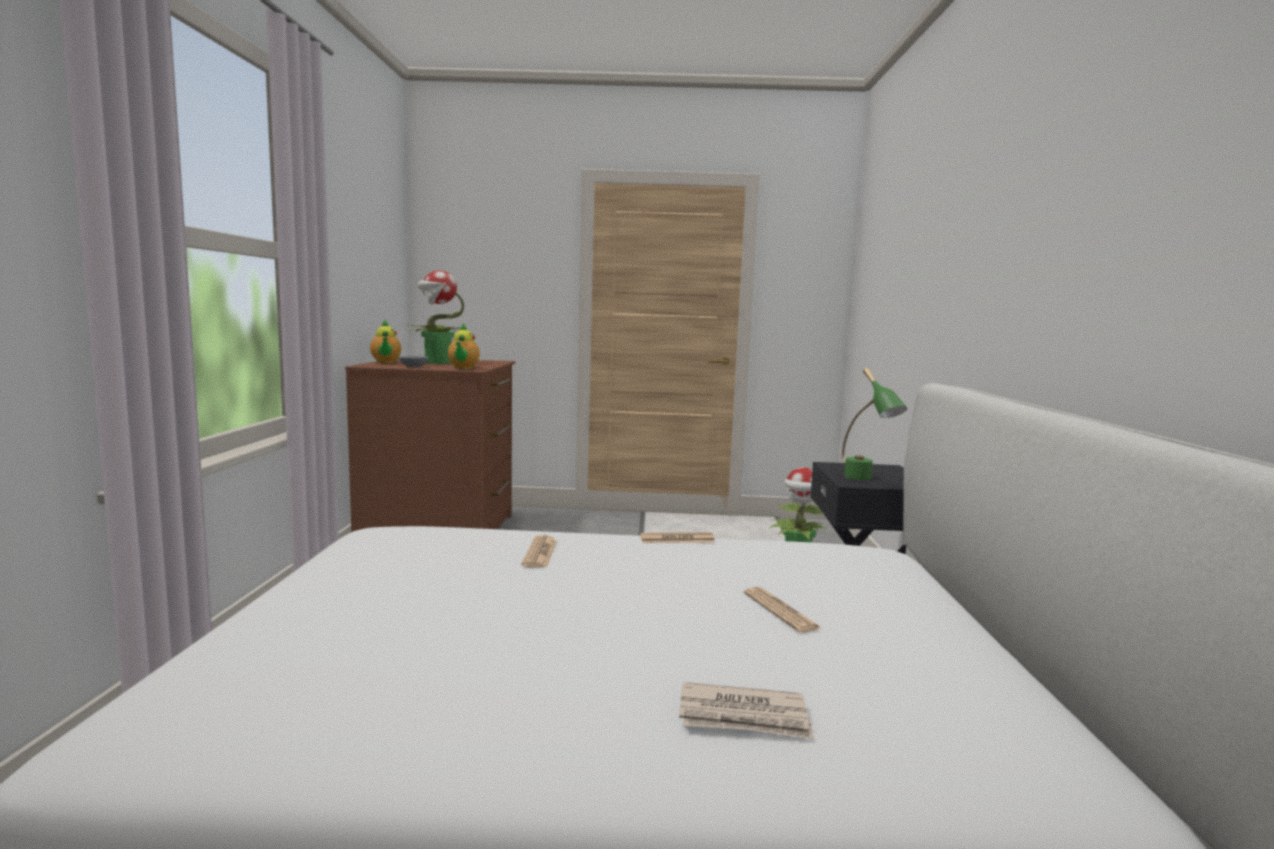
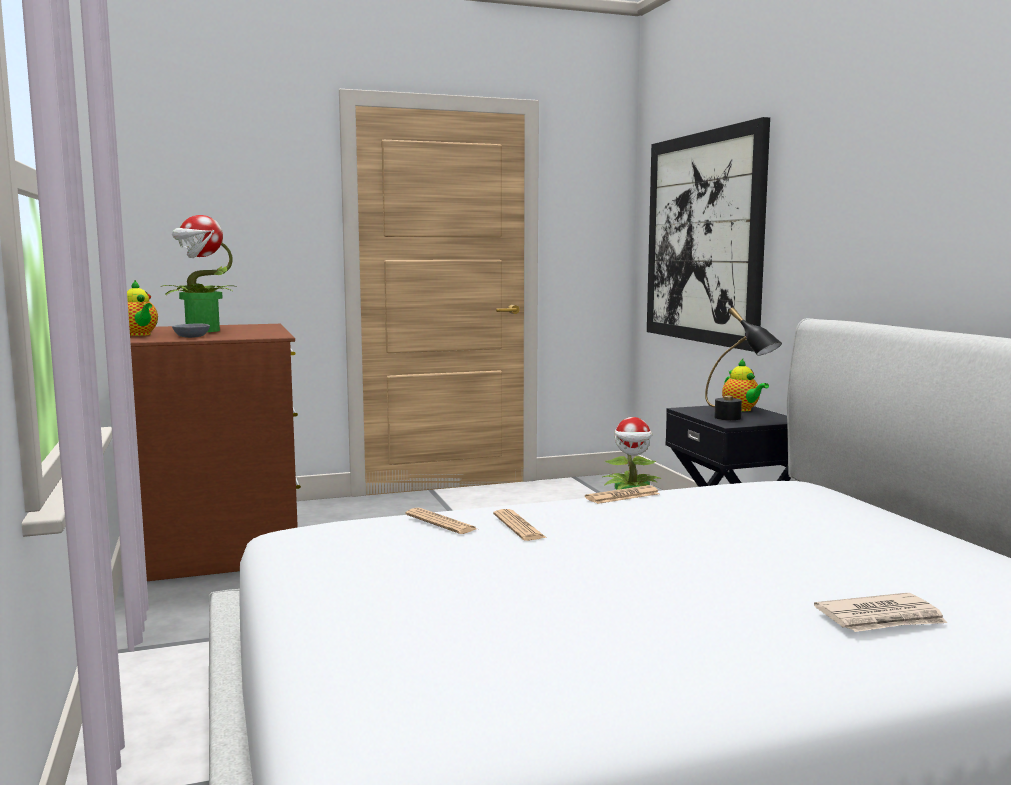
camera: 20 degrees left, 0 degrees up
teapot [448,323,480,369] -> teapot moved to [722,359,769,411]
newspaper [744,587,822,633] -> newspaper moved to [405,507,477,534]
green table lamp [842,368,907,480] -> black table lamp [705,307,782,420]
none -> picture [647,117,770,351]

